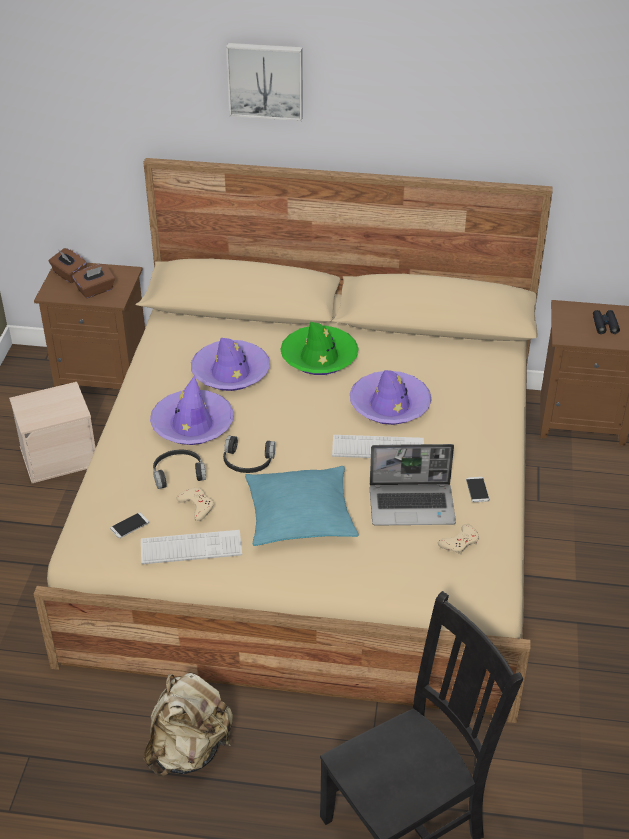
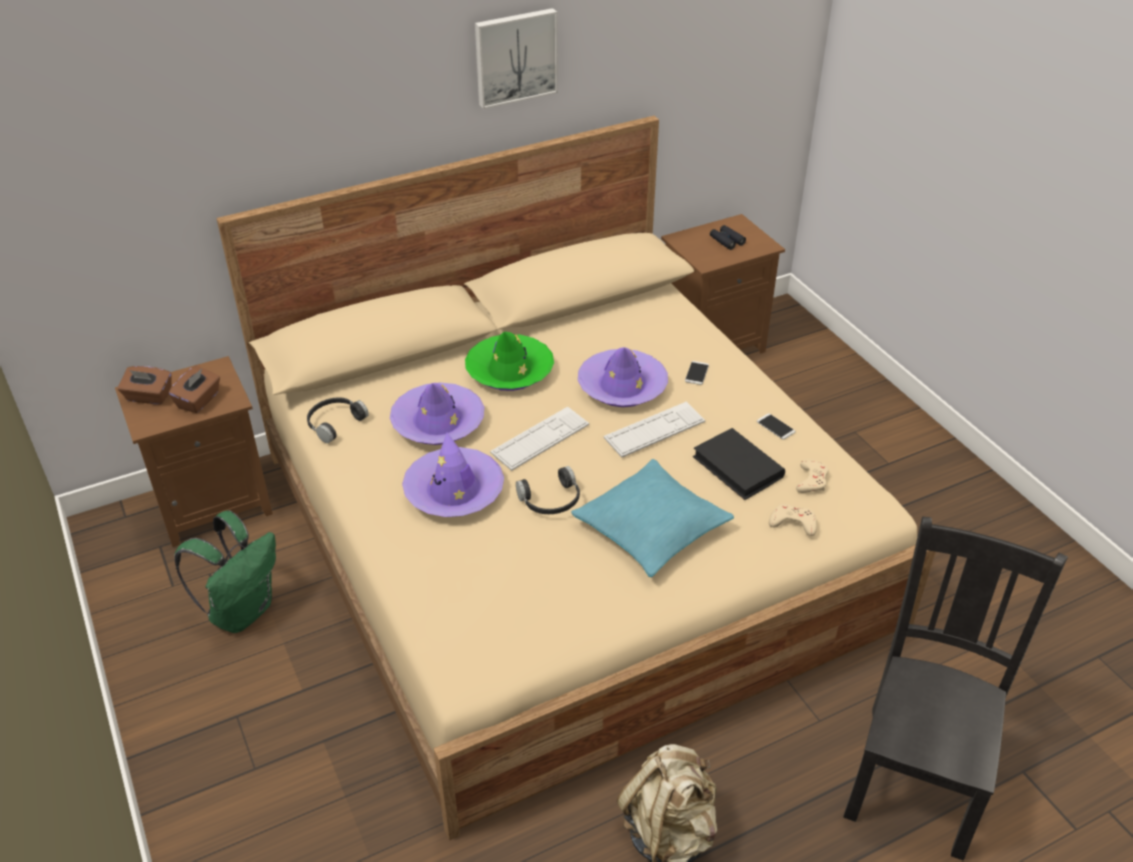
camera: 35 degrees left, 0 degrees up
beige storage box [9,382,96,483] -> green backpack [174,511,276,633]
phone [110,512,149,538] -> phone moved to [685,361,709,385]
keyboard [141,530,242,564] -> keyboard moved to [490,407,589,471]
black headphones [153,450,206,489] -> black headphones moved to [307,398,369,443]
beige game controller [177,488,214,521] -> beige game controller moved to [769,504,817,536]
picture [226,43,303,121] -> picture moved to [475,8,558,109]
laptop [370,444,456,526] -> black book [693,428,785,500]

